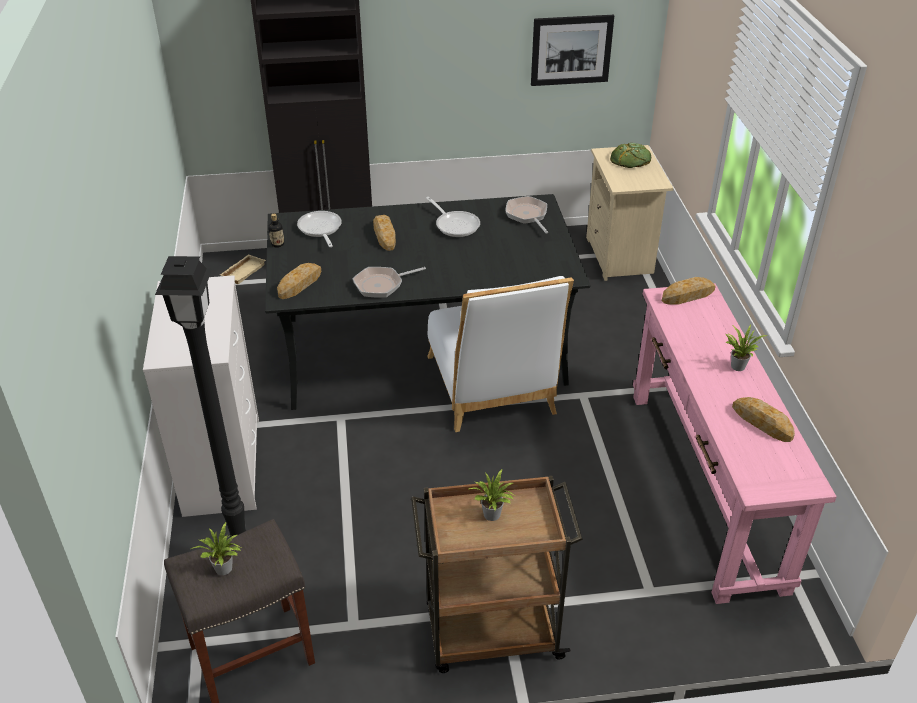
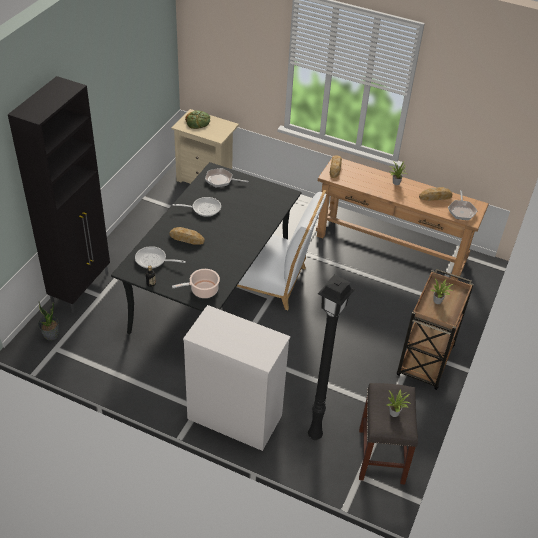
camera: 60 degrees left, 5 degrees up
beige tray [220,254,266,284] -> potted plant [38,302,59,341]
bread [277,263,321,299] -> cooking pot [172,269,220,298]
frying pan [353,267,426,298] -> frying pan moved to [448,190,477,220]
picture [531,15,614,86] -> none
pink console table [633,283,837,604] -> brown console table [316,158,489,280]

